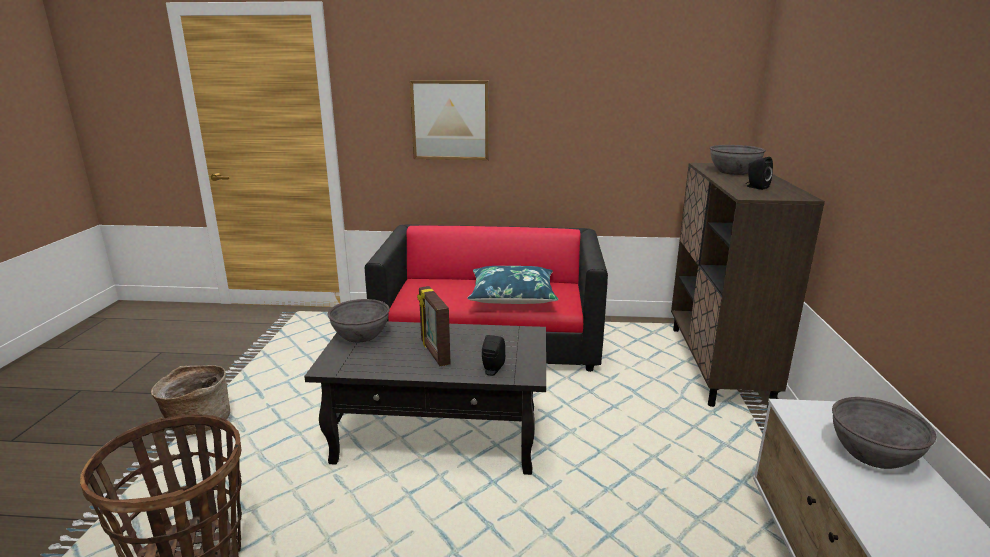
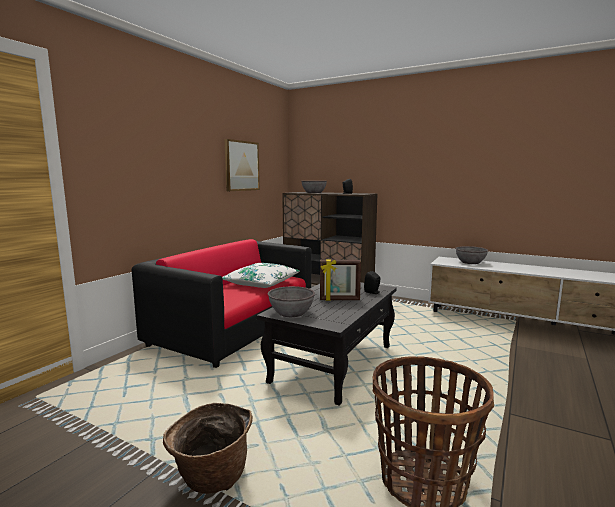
camera: 65 degrees left, 10 degrees down
picture [410,80,489,160] -> picture moved to [224,139,260,191]
blue pillow [467,266,558,304] -> white pillow [222,263,300,288]

